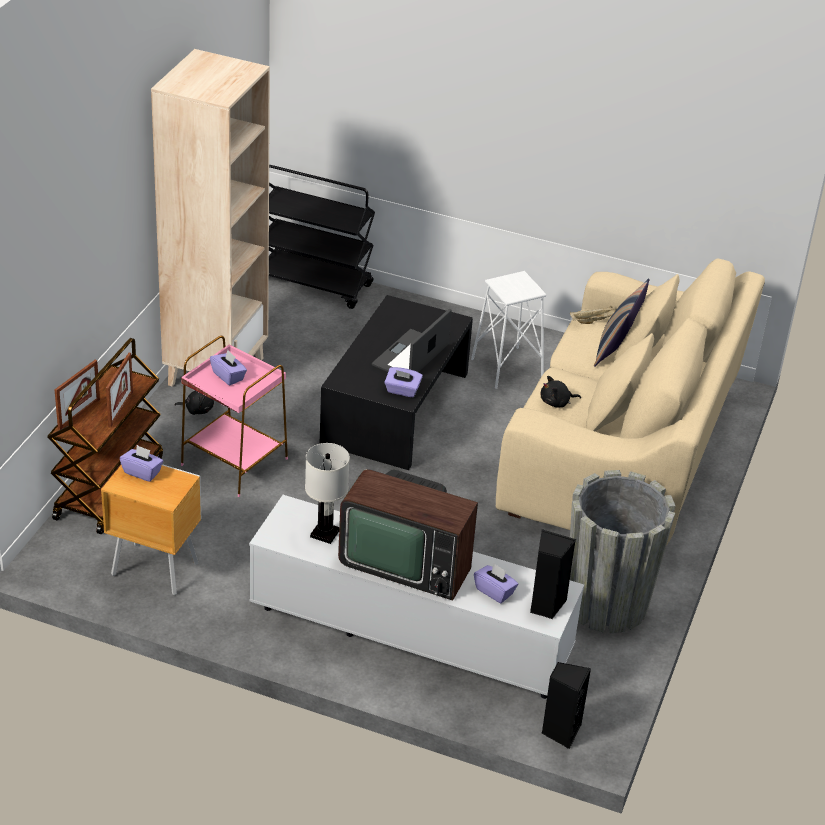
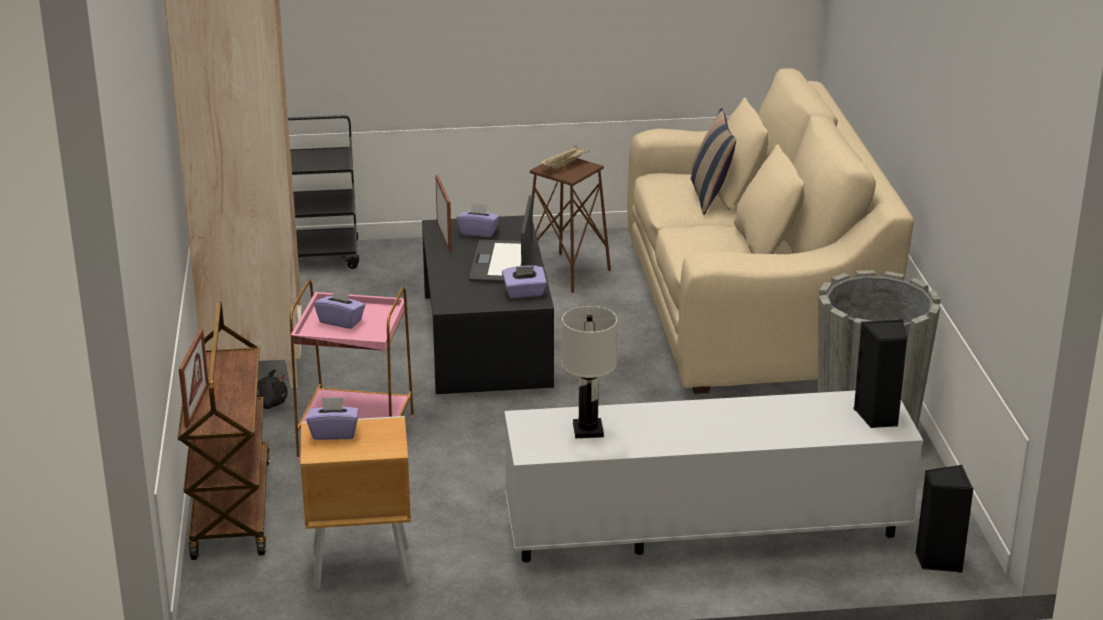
camera: 25 degrees left, 10 degrees down
picture frame [106,353,133,428] -> picture frame moved to [435,175,452,251]
television [338,469,478,601] -> none
white stool [471,271,547,389] -> brown stool [530,158,611,293]
purple tissue box [474,563,518,603] -> purple tissue box moved to [457,202,500,237]
black plush toy [541,376,581,408] -> none
beige tray [570,305,615,324] -> beige tray moved to [539,145,589,170]

